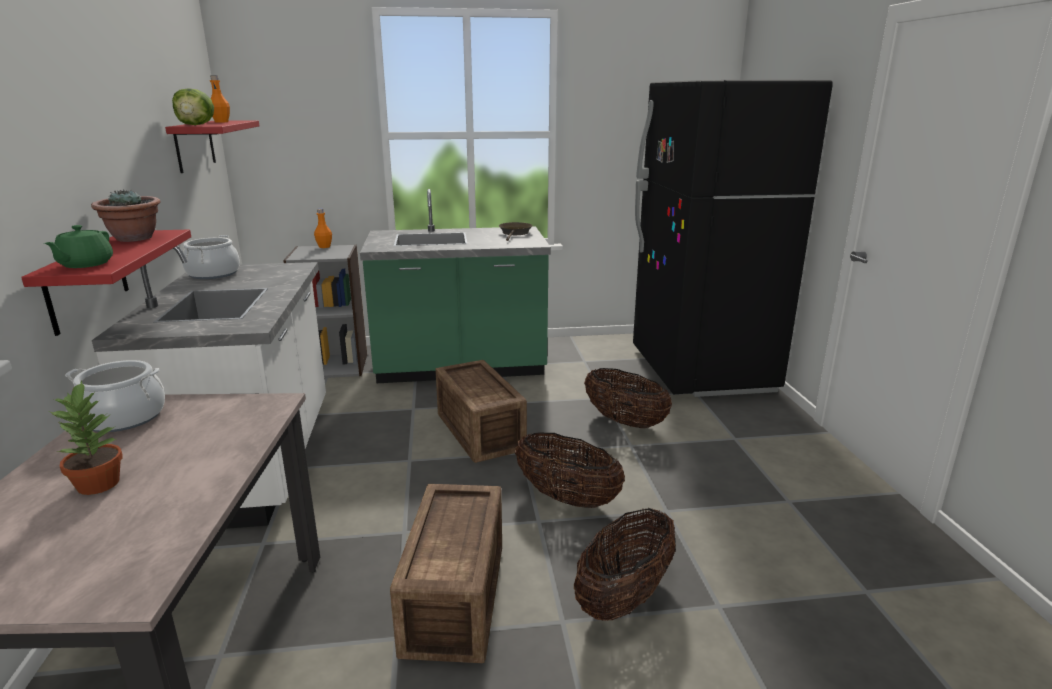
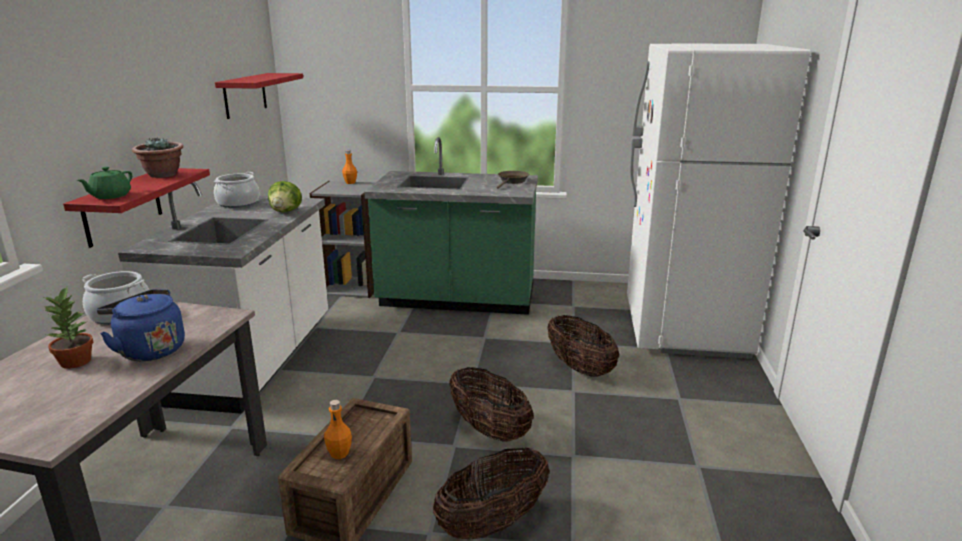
camera: 15 degrees right, 0 degrees up
lettuce [172,88,214,125] -> lettuce moved to [268,181,302,212]
orange bottle [210,75,230,123] -> orange bottle moved to [324,400,352,459]
crate [435,360,527,463] -> none
black fridge [633,80,833,397] -> white fridge [627,43,810,359]
none -> blue kettle [97,289,185,361]

